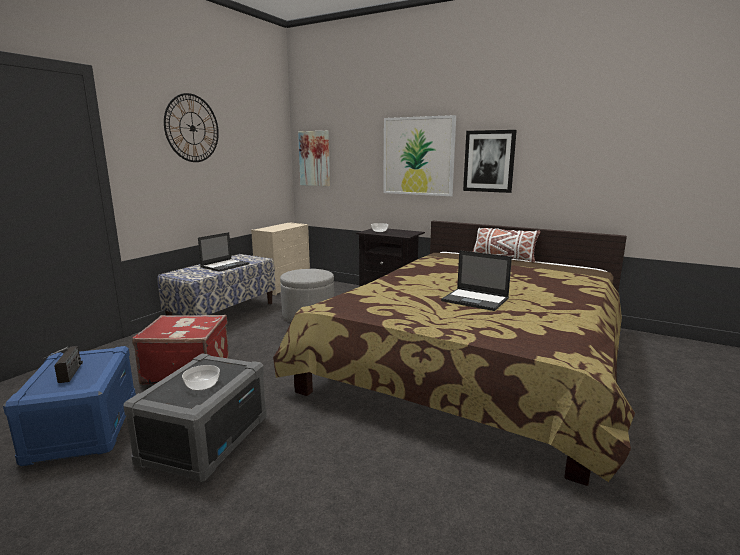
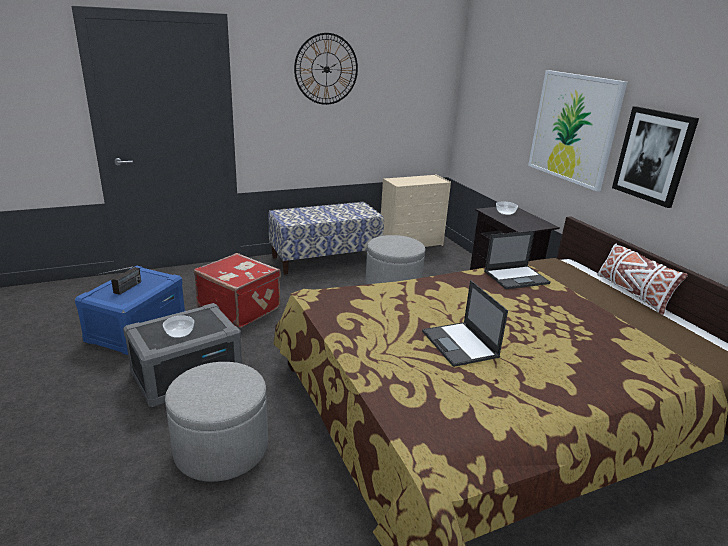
camera: 35 degrees right, 10 degrees up
laptop [198,232,249,272] -> laptop moved to [484,231,551,289]
picture [298,131,330,186] -> none
none -> grey ottoman [165,362,268,482]

